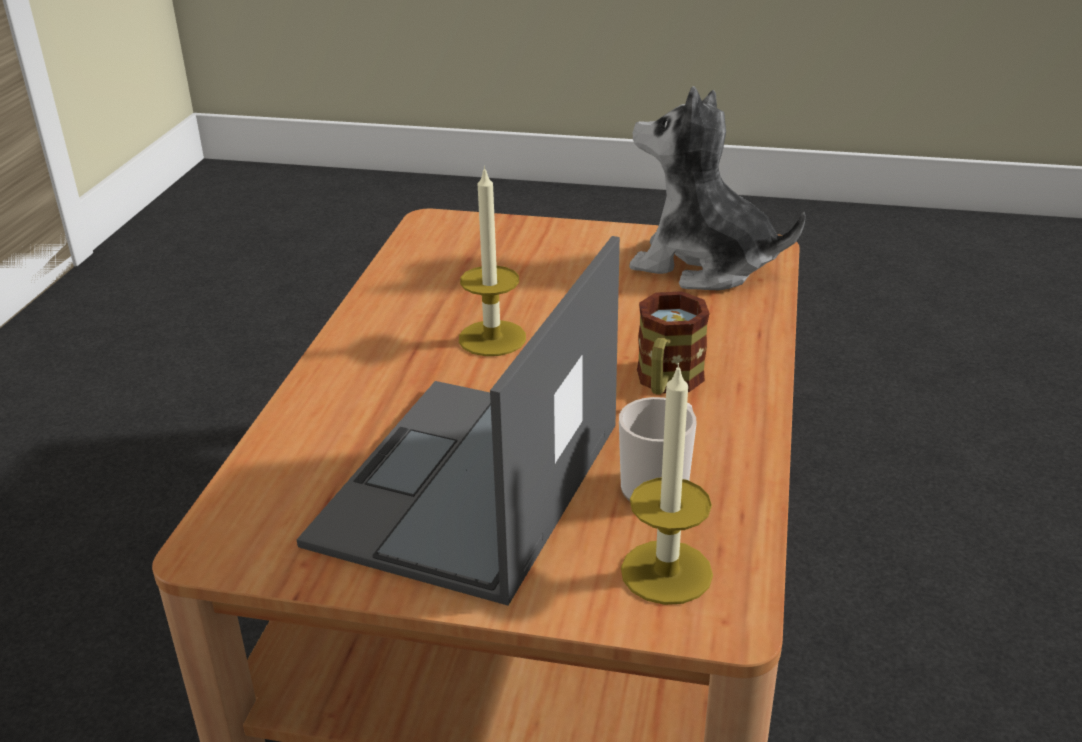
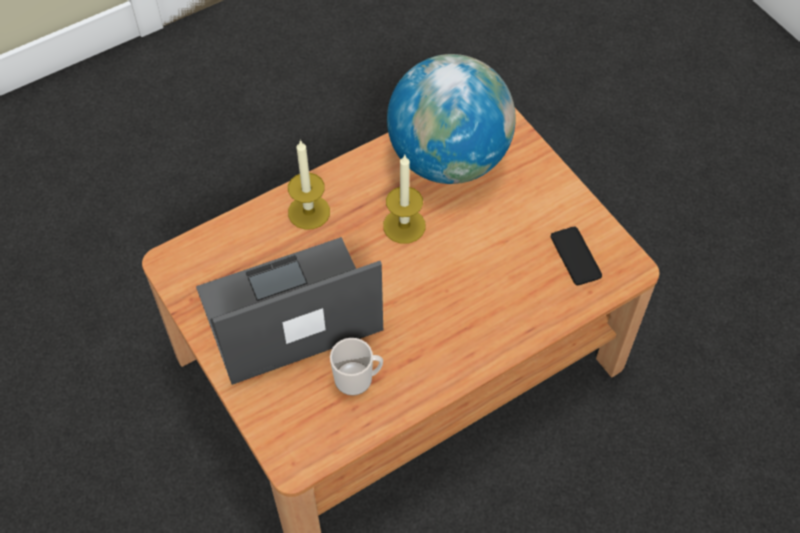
camera: 45 degrees right, 25 degrees up
candle [621,363,713,605] -> candle moved to [288,139,330,230]
plush toy [629,86,806,290] -> phone [551,226,602,285]
mug [637,291,710,395] -> none
none -> globe [387,54,516,184]

